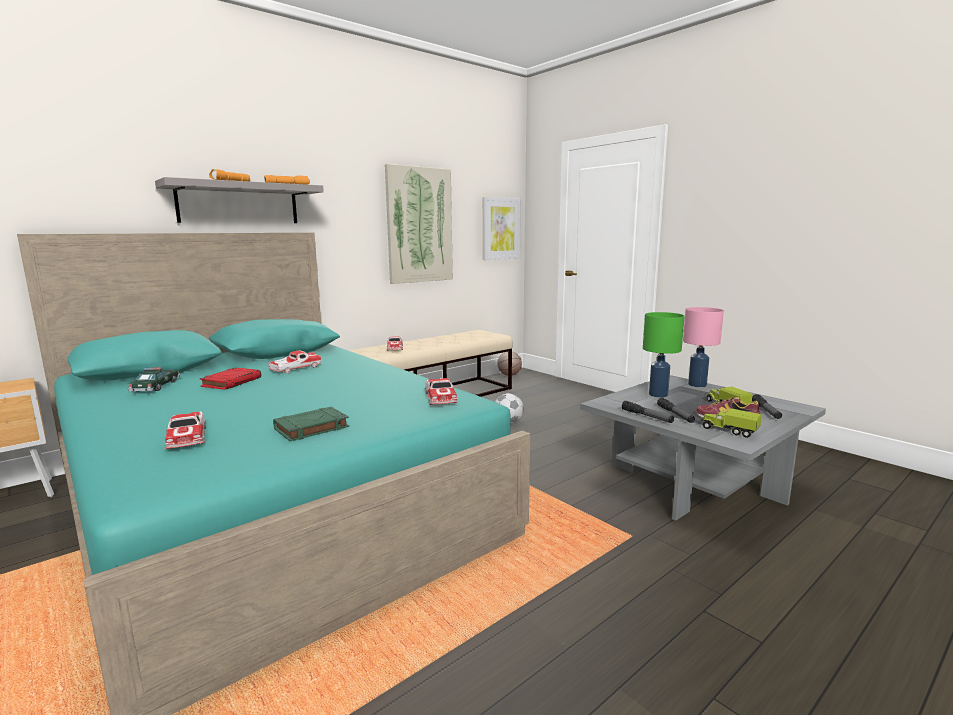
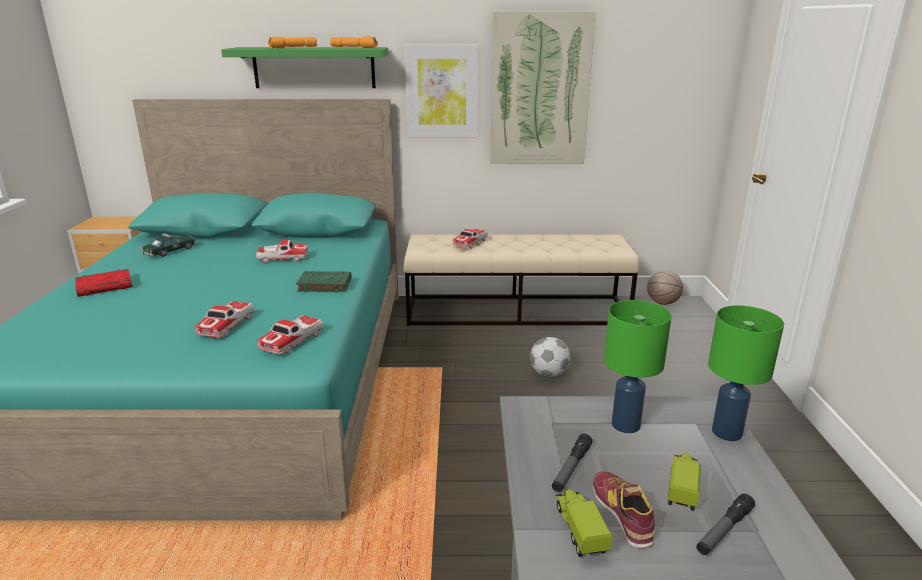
camera: 40 degrees right, 10 degrees up
grey shelf [155,177,324,223] -> green shelf [221,47,388,88]
toy car [165,411,206,449] -> toy car moved to [195,301,254,337]
red book [200,367,261,390] -> red book moved to [75,269,133,297]
green book [273,407,349,441] -> green book moved to [296,271,351,292]
picture [483,197,521,260] -> picture moved to [404,45,479,137]
flashlight [622,401,674,423] -> none
pink table lamp [683,307,724,387] -> green table lamp [708,305,784,441]

